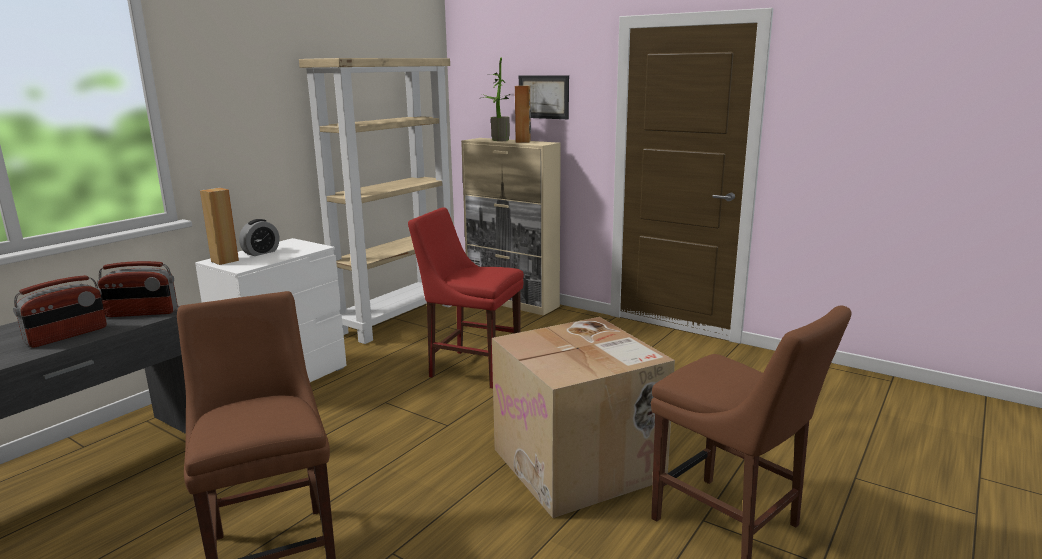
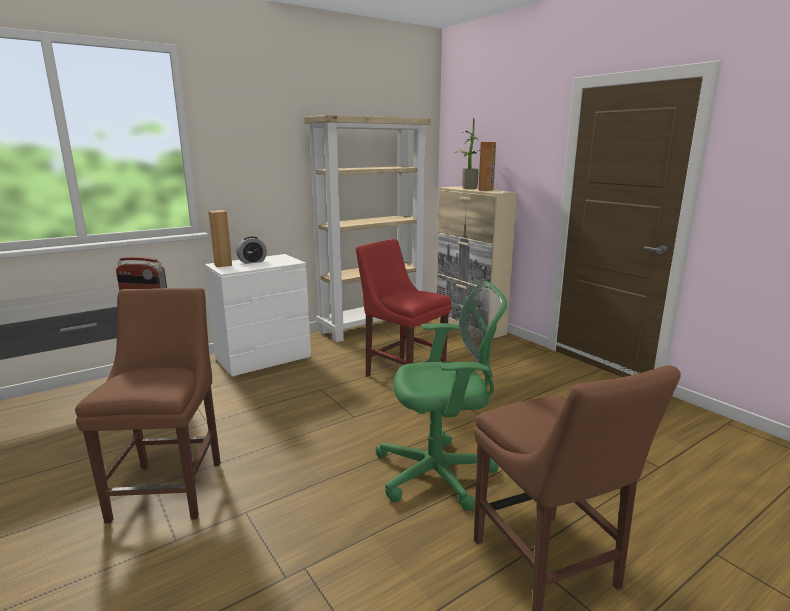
camera: 20 degrees right, 0 degrees up
radio [13,275,107,348] -> none
cardboard box [492,317,675,518] -> green office chair [375,281,508,511]
picture [519,75,569,119] -> none

